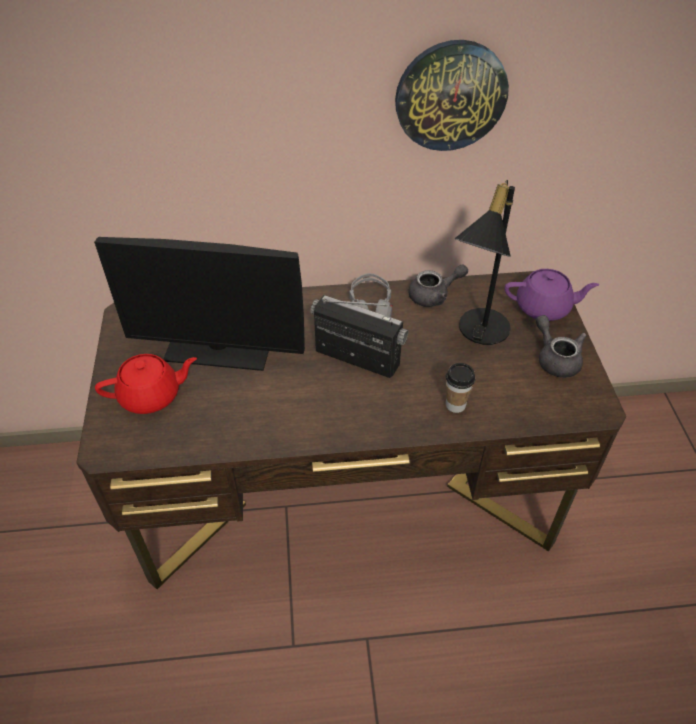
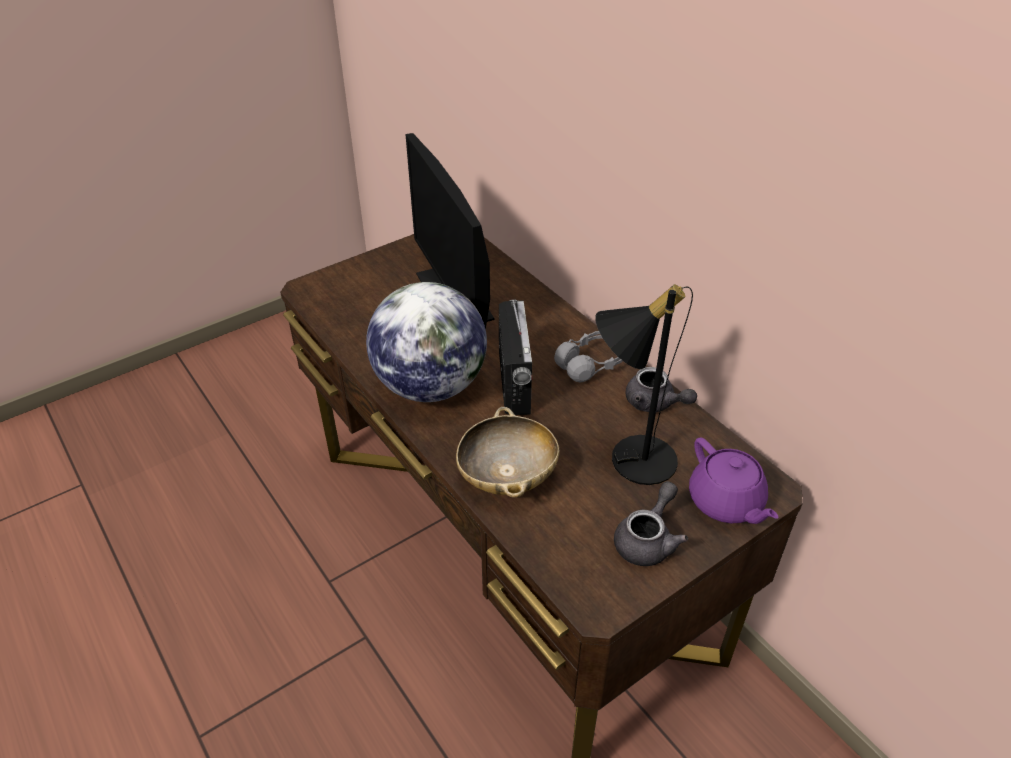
camera: 60 degrees right, 5 degrees down
red teapot [95,354,197,414] -> none
wall clock [395,40,509,151] -> none
cup [446,363,475,413] -> beige bowl [456,407,559,498]
none -> globe [366,282,487,402]

